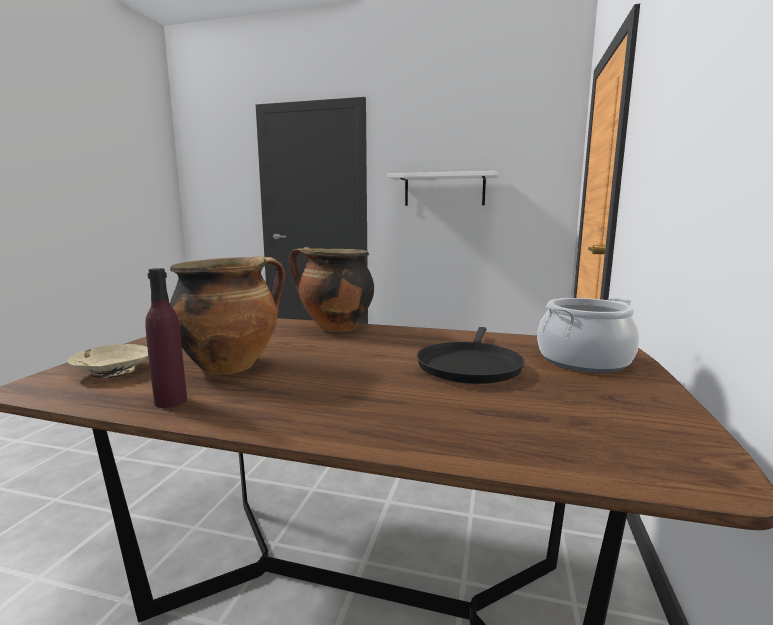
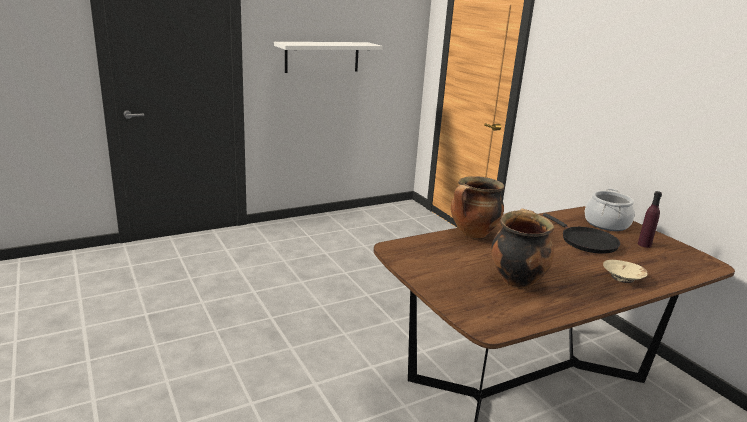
camera: 45 degrees left, 10 degrees up
beige bowl [67,344,148,378] -> beige bowl moved to [603,260,648,283]
purple bottle [145,268,187,408] -> purple bottle moved to [638,191,662,248]

